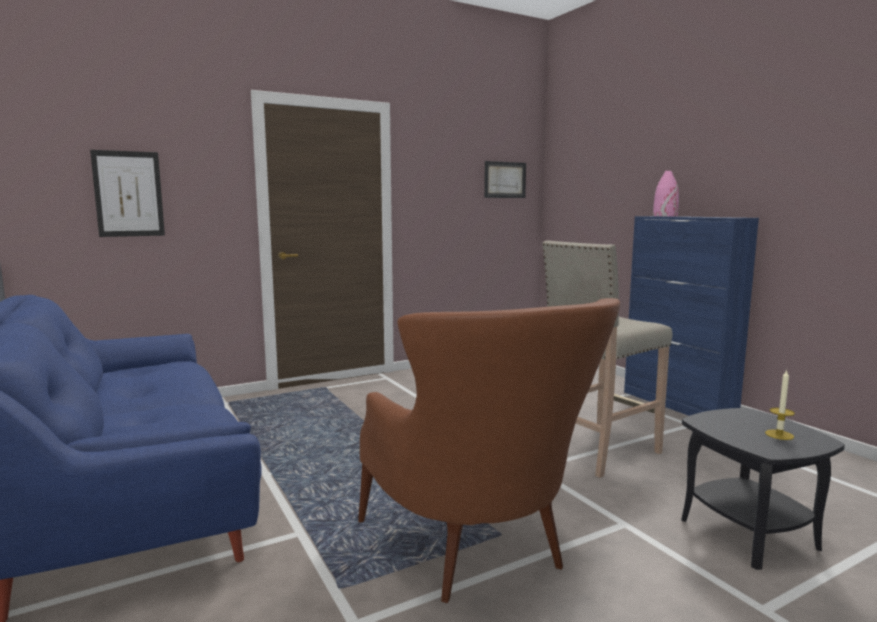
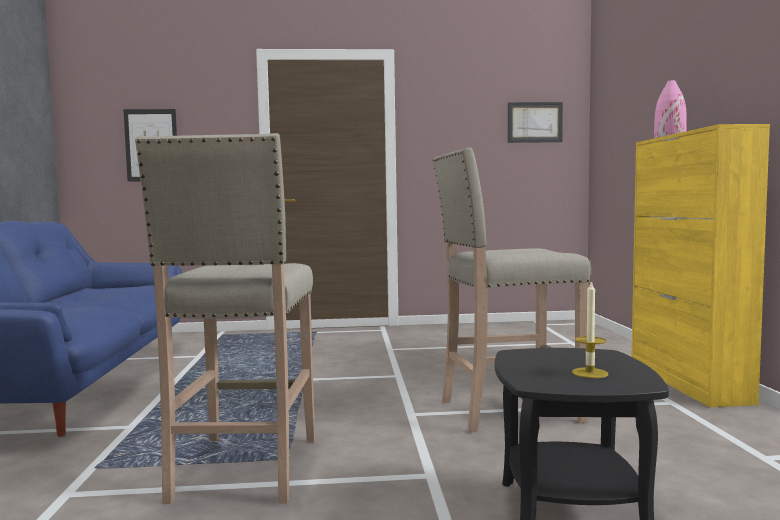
camera: 25 degrees right, 5 degrees down
brown armchair [358,298,620,603] -> beige stool [135,133,315,504]
blue cabinet [624,216,759,416] -> yellow cabinet [632,124,770,407]

